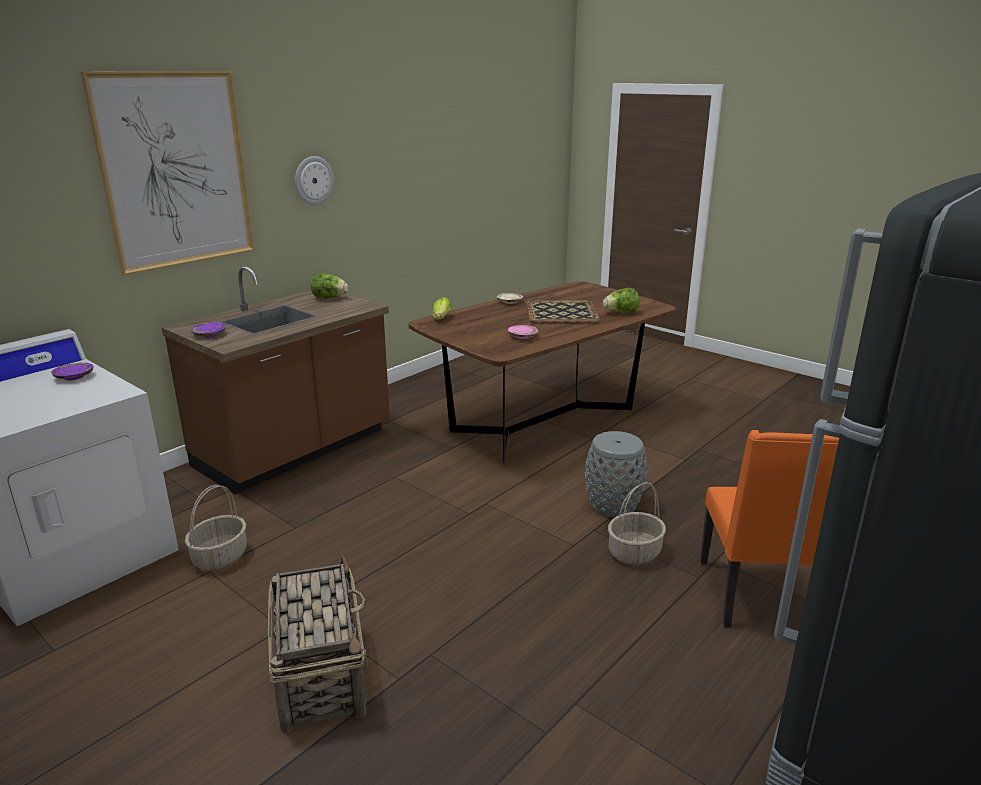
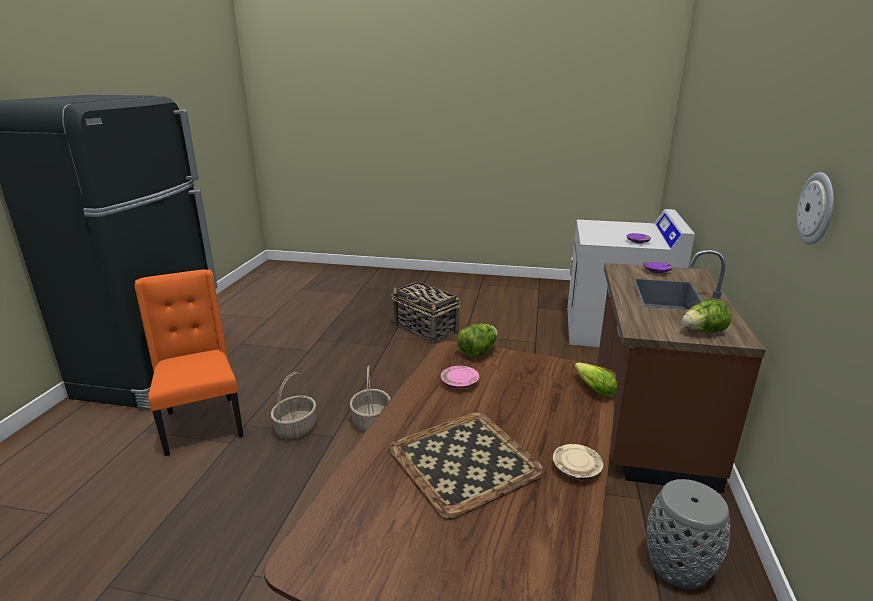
camera: 150 degrees right, 0 degrees up
picture [81,71,255,275] -> none
basket [185,485,247,570] -> basket moved to [350,365,391,431]
grey stool [585,431,647,517] -> grey stool moved to [647,479,730,589]
lettuce [603,288,640,313] -> lettuce moved to [457,324,498,358]

